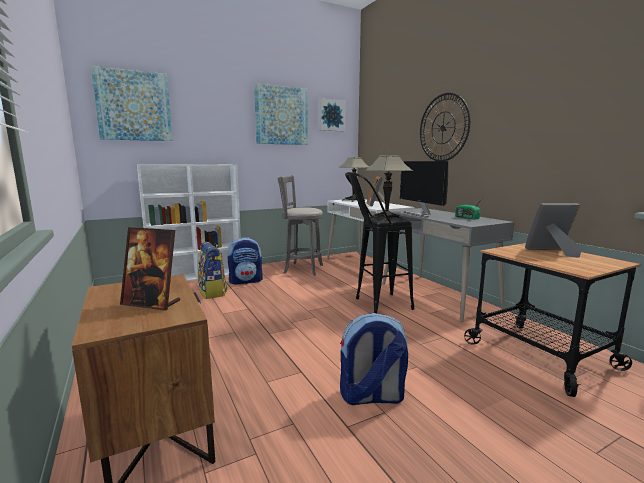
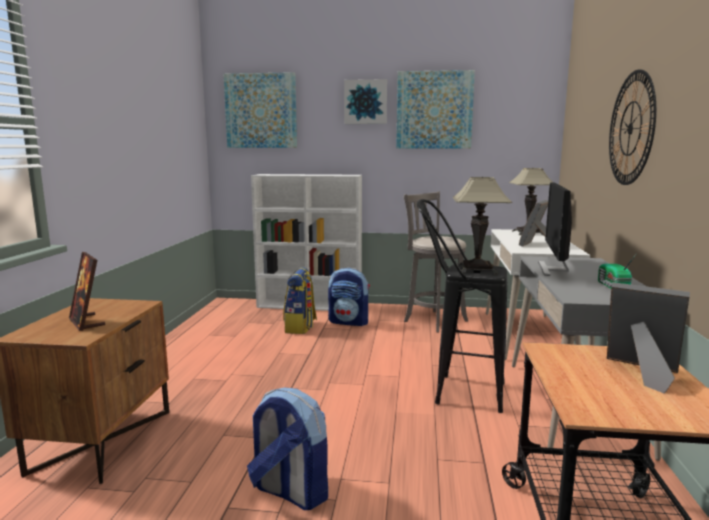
camera: 35 degrees right, 0 degrees up
picture [318,98,346,132] -> picture moved to [344,79,387,124]

